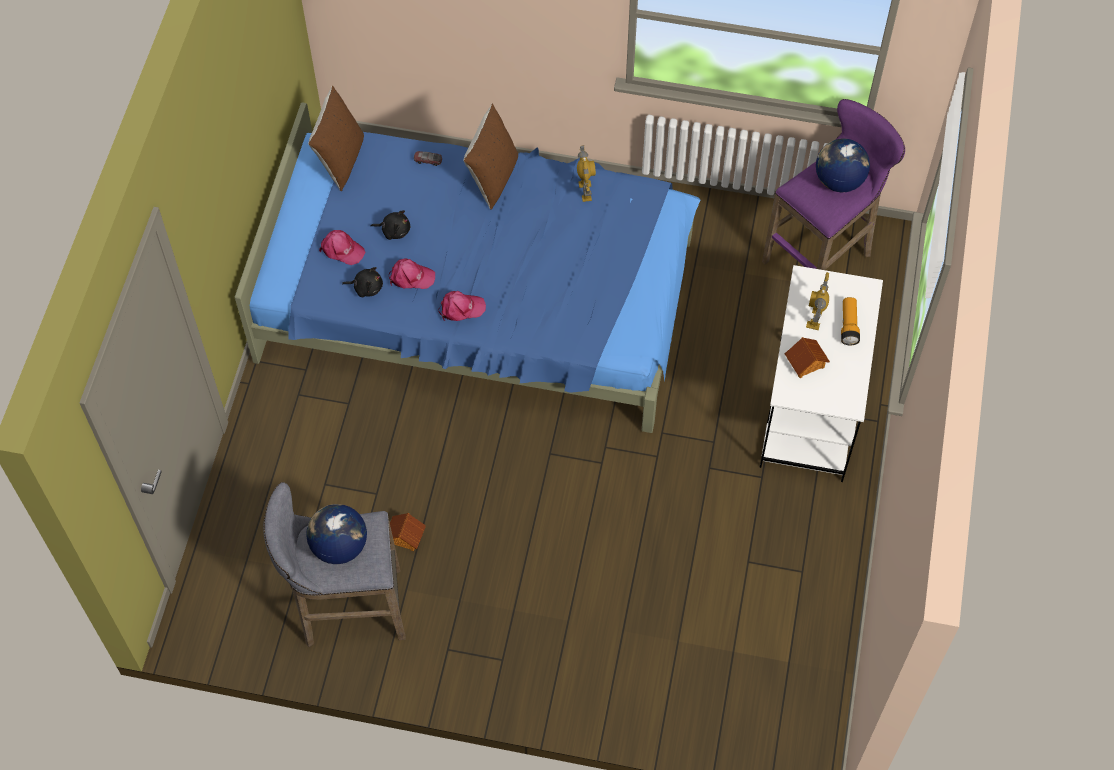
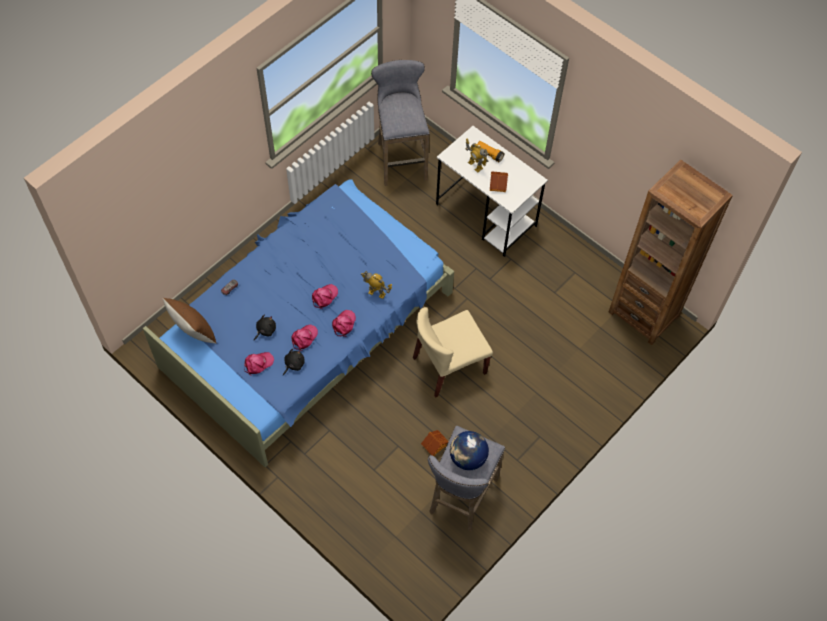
camera: 60 degrees left, 0 degrees up
brown pillow [463,104,518,210] -> none
toy robot [577,145,596,202] -> toy robot moved to [361,271,392,299]
purple stool [762,99,905,270] -> grey stool [371,60,430,186]
globe [816,139,870,192] -> none
none -> pink cap [312,284,338,309]
none -> beige chair [413,307,493,398]
none -> brown bookcase [609,160,733,345]

